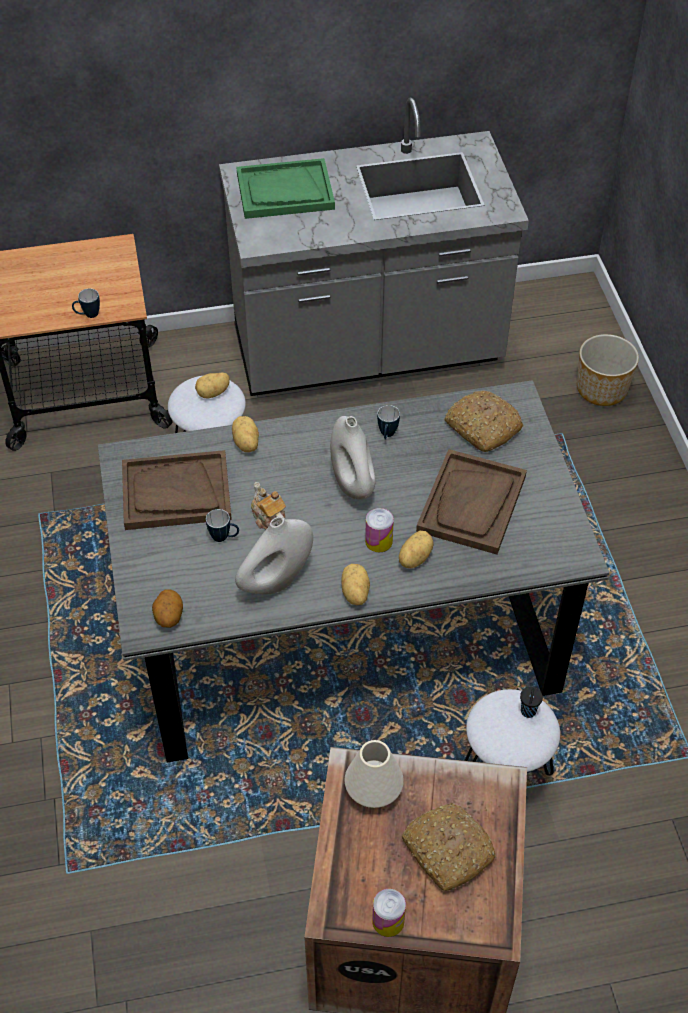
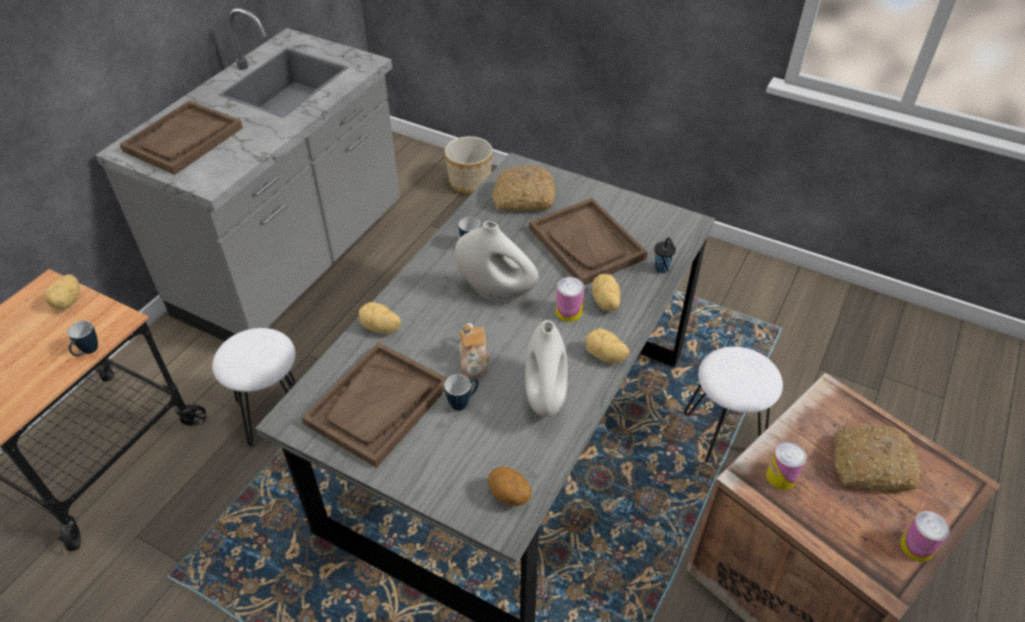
camera: 50 degrees left, 5 degrees down
potato [195,373,230,398] -> potato moved to [45,274,80,309]
green tray [236,158,335,219] -> brown tray [120,100,243,175]
teapot [251,482,286,530] -> teapot turned 105 degrees counterclockwise [459,323,490,379]
white vase [345,740,404,808] -> can [766,441,807,490]
black cup [520,687,543,718] -> black cup moved to [655,237,676,273]

